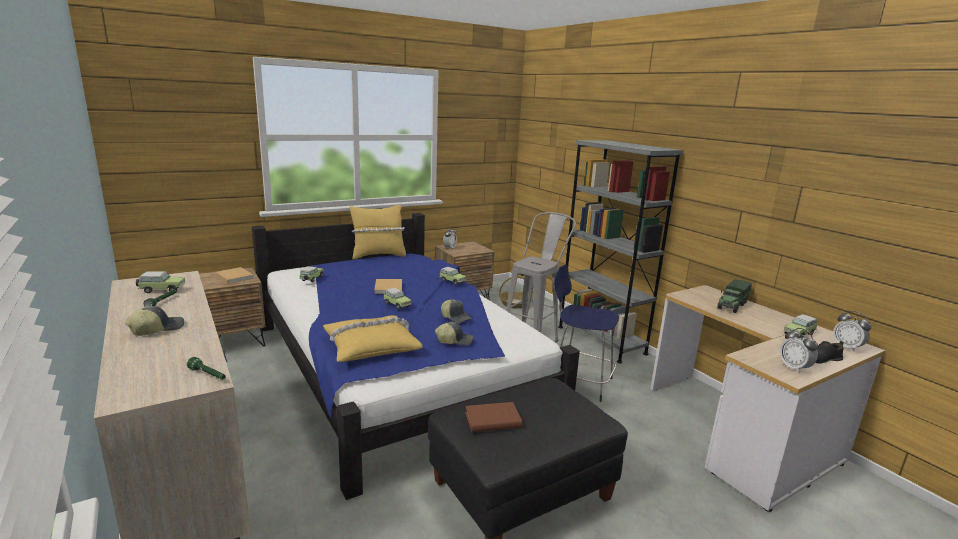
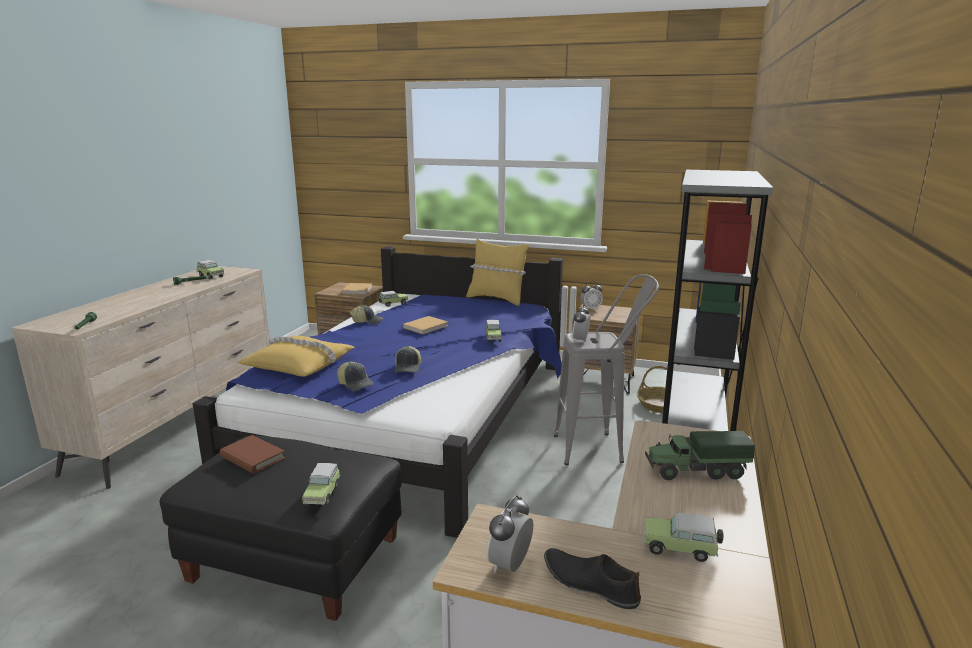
camera: 50 degrees right, 0 degrees up
cap [125,306,184,336] -> cap moved to [350,305,383,324]
toy car [383,288,412,310] -> toy car moved to [302,463,340,506]
blue stool [554,265,619,402] -> none
alarm clock [833,311,871,352] -> alarm clock moved to [572,304,590,342]

